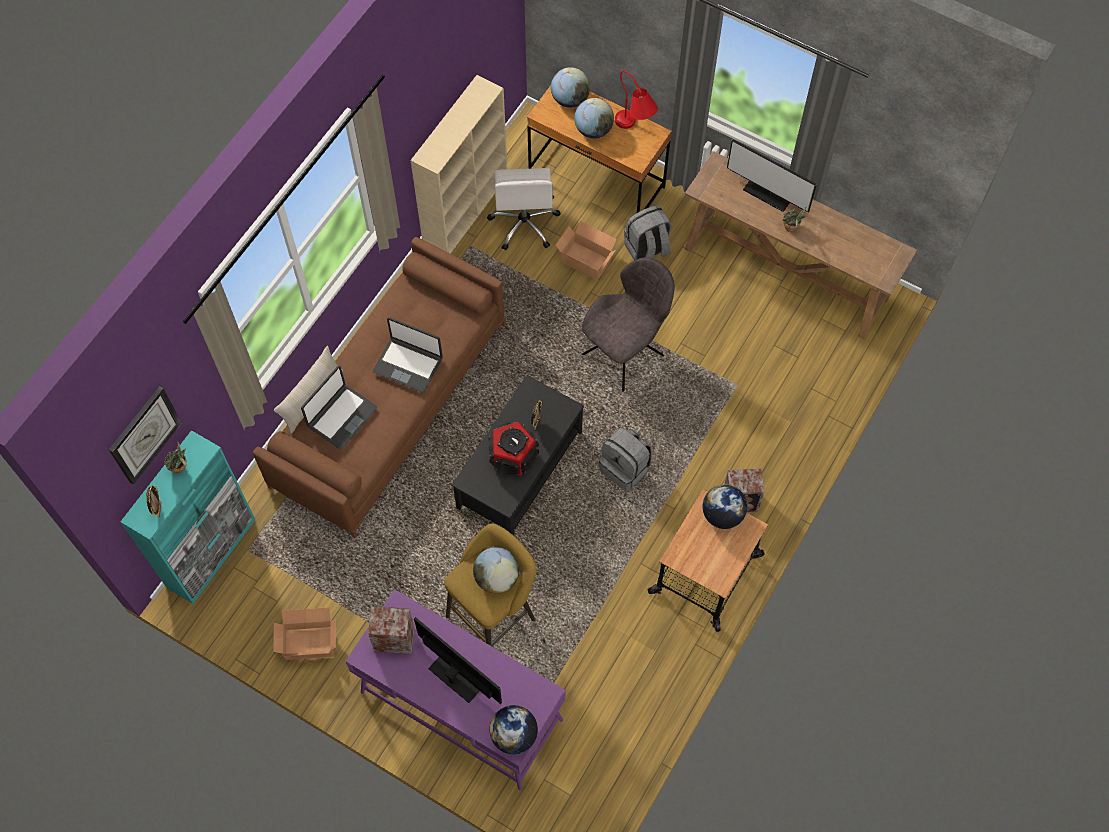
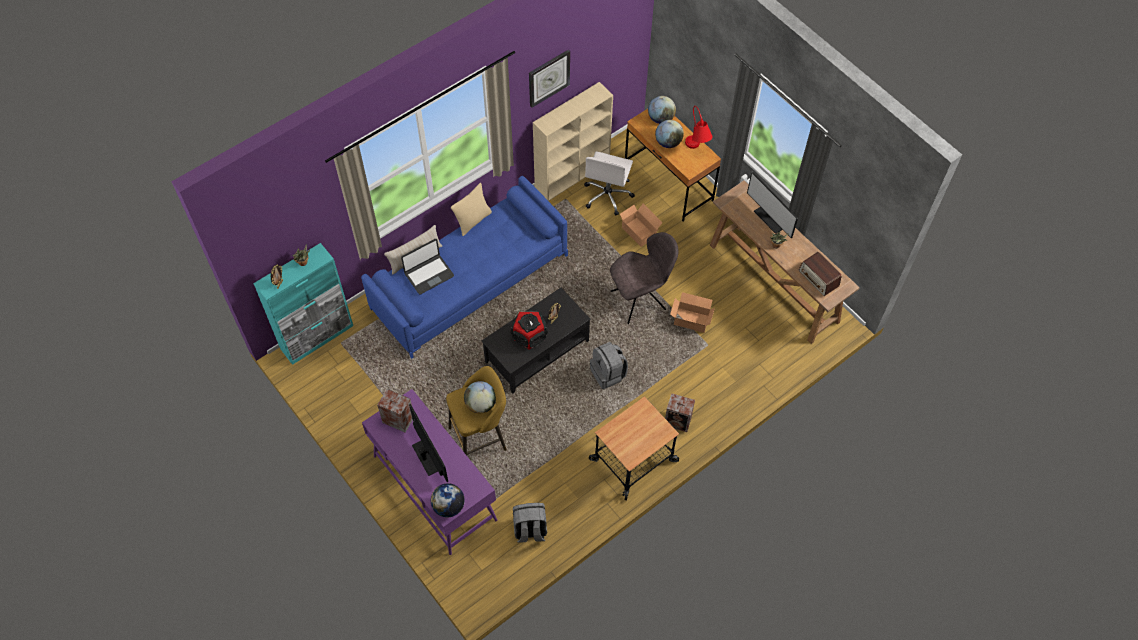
camera: 20 degrees right, 5 degrees down
wall clock [109,386,181,485] -> wall clock moved to [529,50,570,108]
brown sofa [253,237,506,539] -> blue sofa [361,176,568,359]
cardboard box [273,607,336,660] -> cardboard box moved to [670,292,715,333]
laptop [373,317,443,393] -> none
grey backpack [624,205,671,260] -> grey backpack moved to [513,503,547,543]
globe [703,484,747,529] -> none
none -> beige pillow [451,183,492,236]
none -> radio [799,252,842,296]

